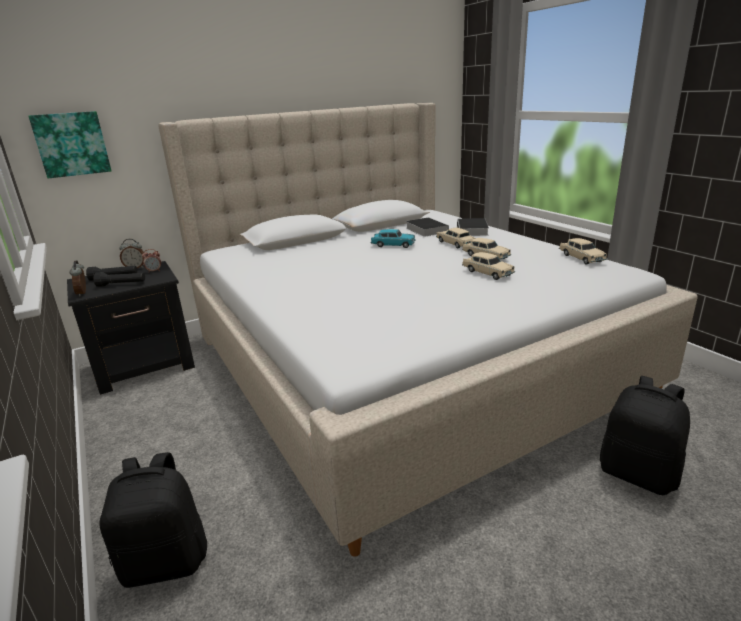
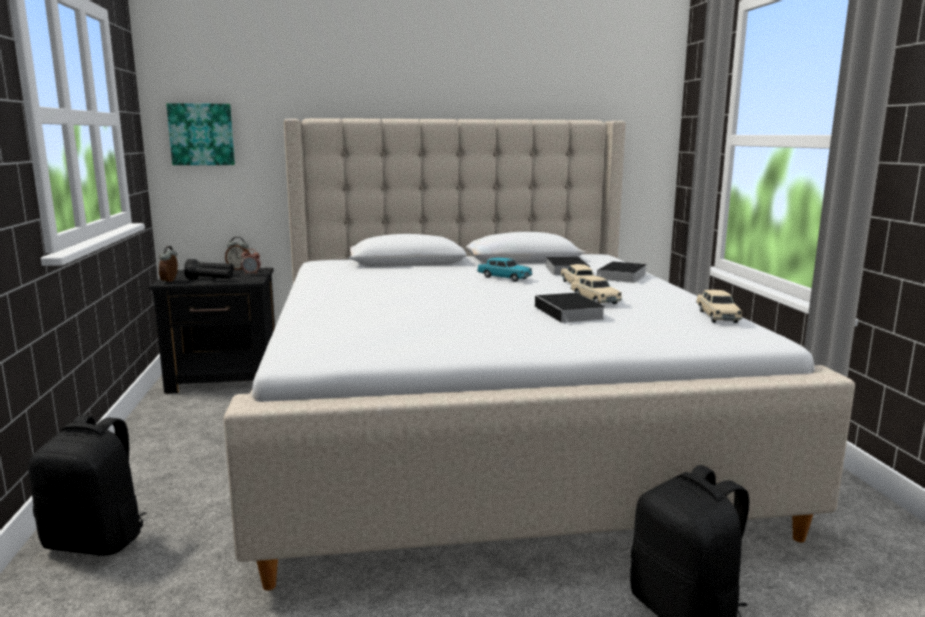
camera: 20 degrees right, 10 degrees down
beige toy car [462,252,515,280] -> book [535,293,605,326]

